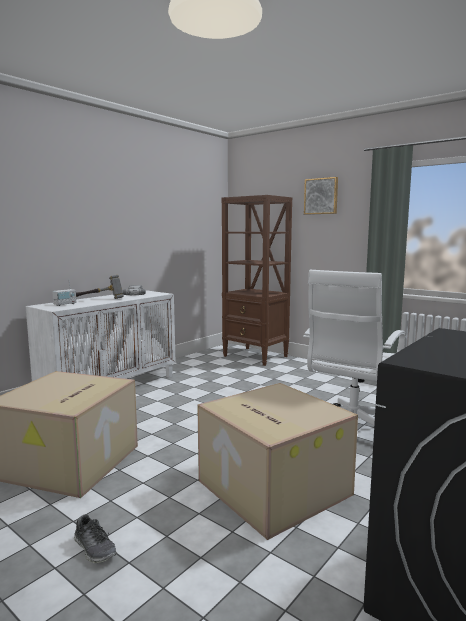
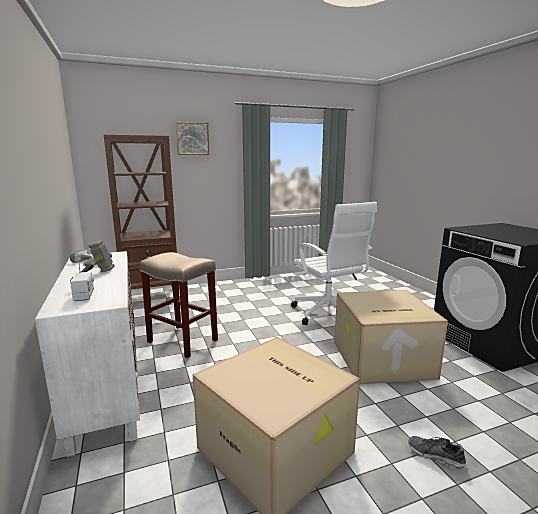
camera: 60 degrees left, 5 degrees up
shoe [74,514,117,563] -> shoe turned 135 degrees counterclockwise [408,436,466,469]
none -> beige stool [139,252,218,358]

